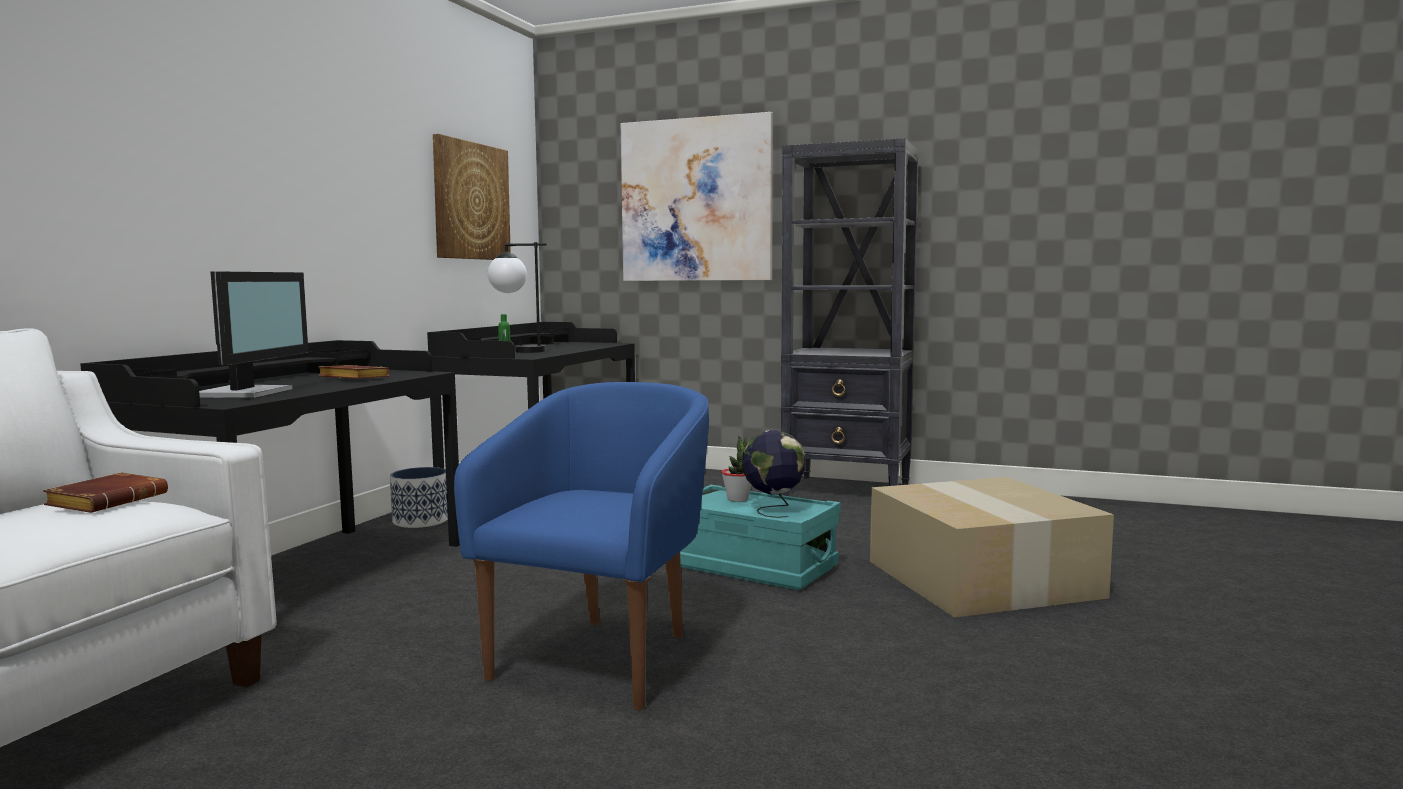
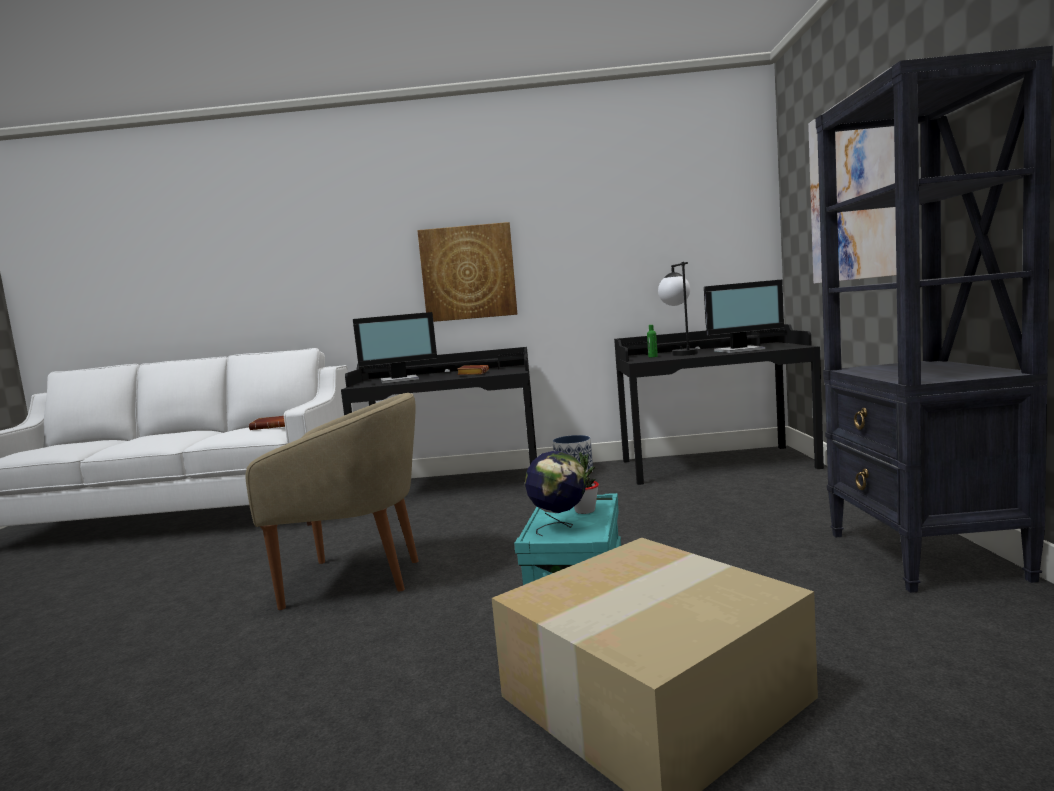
camera: 70 degrees right, 0 degrees up
picture [433,134,511,260] -> picture moved to [417,222,517,322]
blue armchair [454,382,709,710] -> beige armchair [245,393,419,610]
none -> monitor [704,280,784,353]

